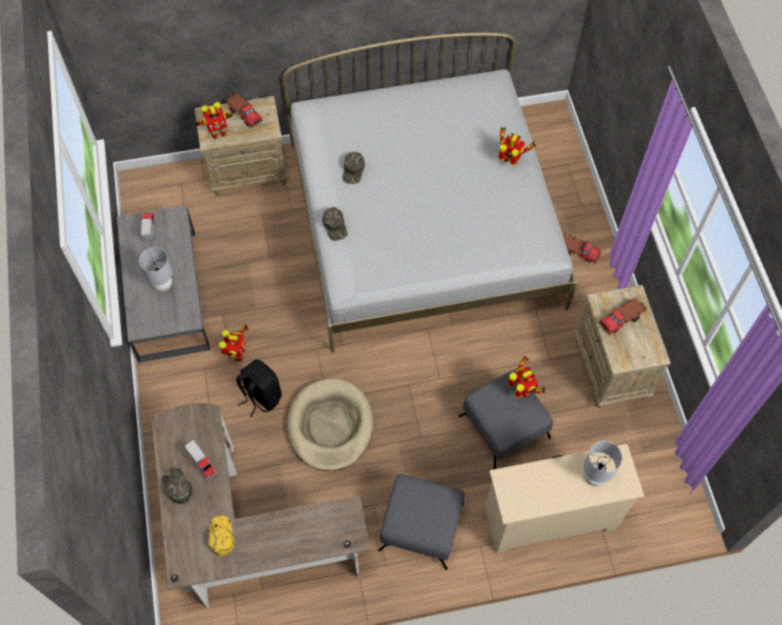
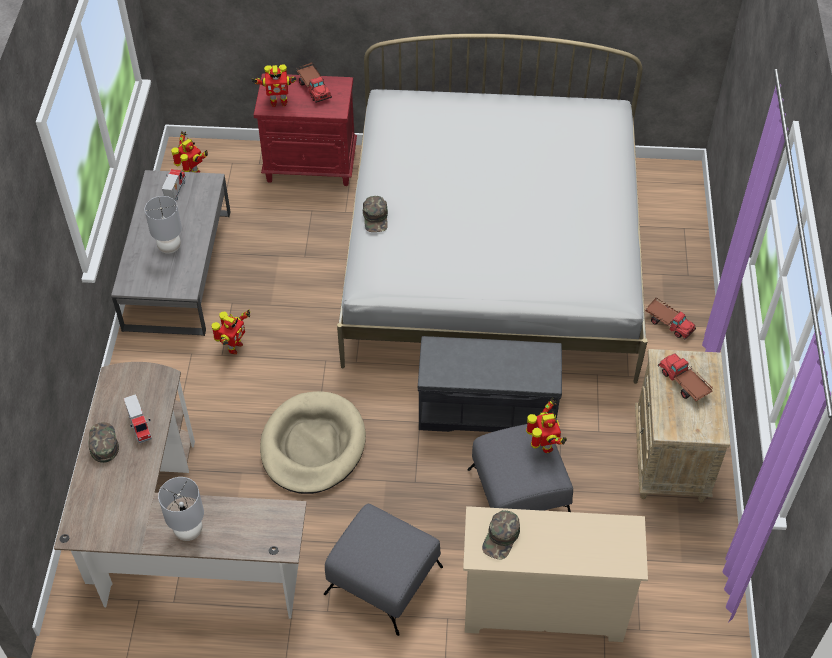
camera: 15 degrees right, 10 degrees down
beige nightstand [195,96,289,196] -> red nightstand [254,73,357,186]
yellow cap [209,516,235,556] -> none
black backpack [236,359,282,417] -> none
green cap [342,152,365,184] -> green cap moved to [482,510,520,560]
toy robot [498,127,536,166] -> toy robot moved to [171,131,208,173]
grey table lamp [584,441,622,486] -> grey table lamp moved to [158,477,204,541]
toy truck [599,297,647,335] -> toy truck turned 75 degrees clockwise [657,353,713,401]
none -> grey bench [418,336,562,432]

